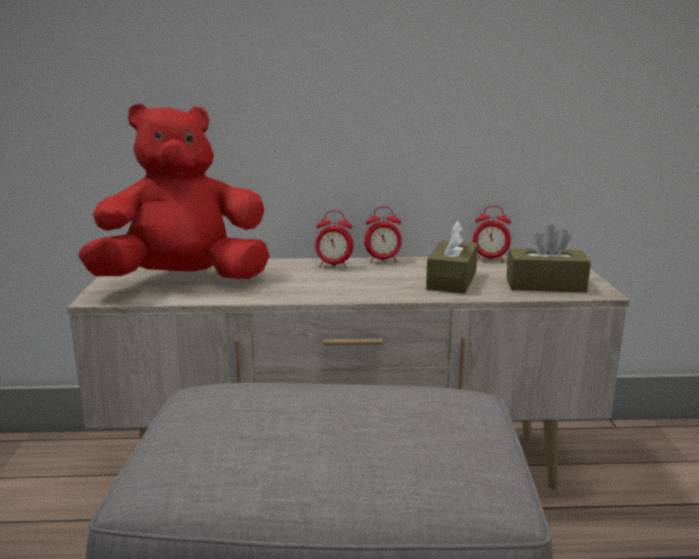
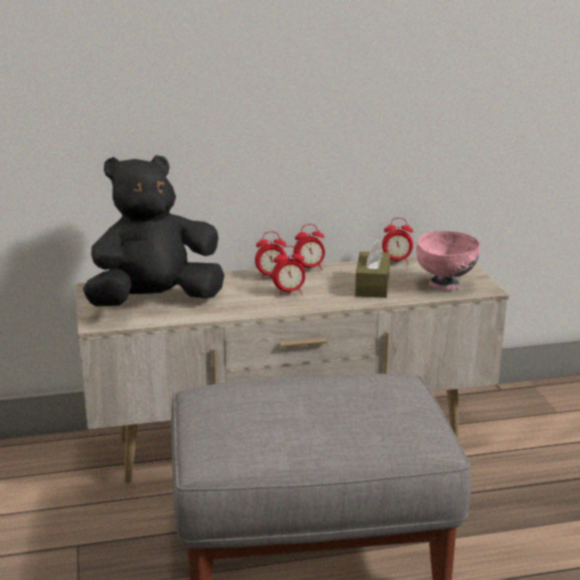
camera: 10 degrees left, 5 degrees up
red plush toy [79,103,270,279] -> black plush toy [83,155,224,306]
brown tissue box [506,224,591,292] -> pink bowl [416,231,480,290]
none -> alarm clock [272,246,305,296]

